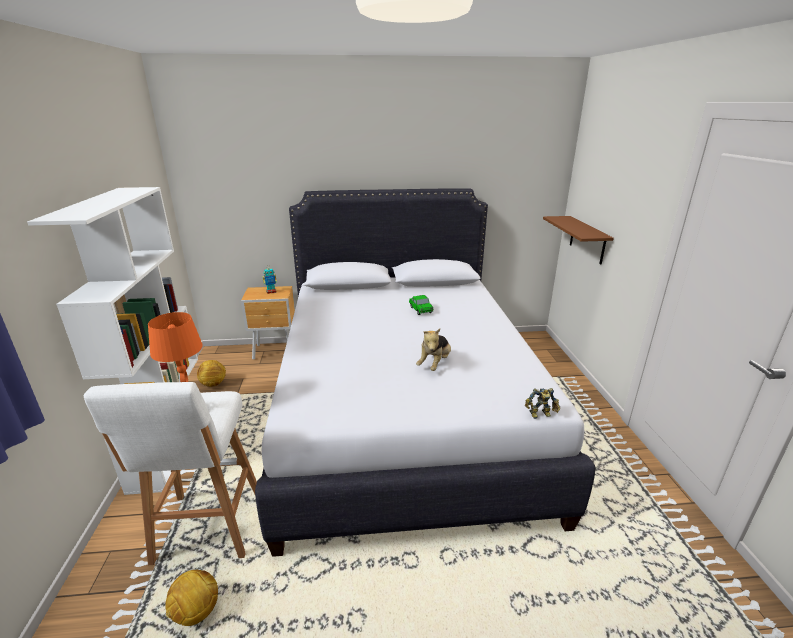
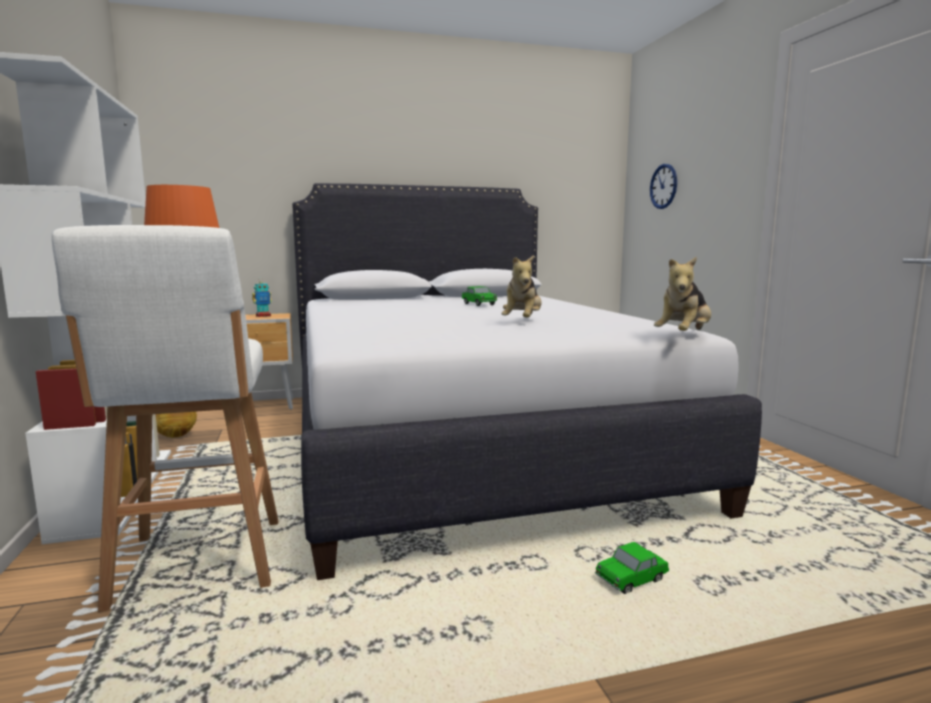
camera: 10 degrees left, 15 degrees down
football [165,570,218,626] -> none
toy robot [525,388,560,419] -> plush toy [654,257,711,331]
brown shelf [543,216,614,265] -> none
none -> toy car [595,542,669,594]
none -> wall clock [650,164,677,209]

